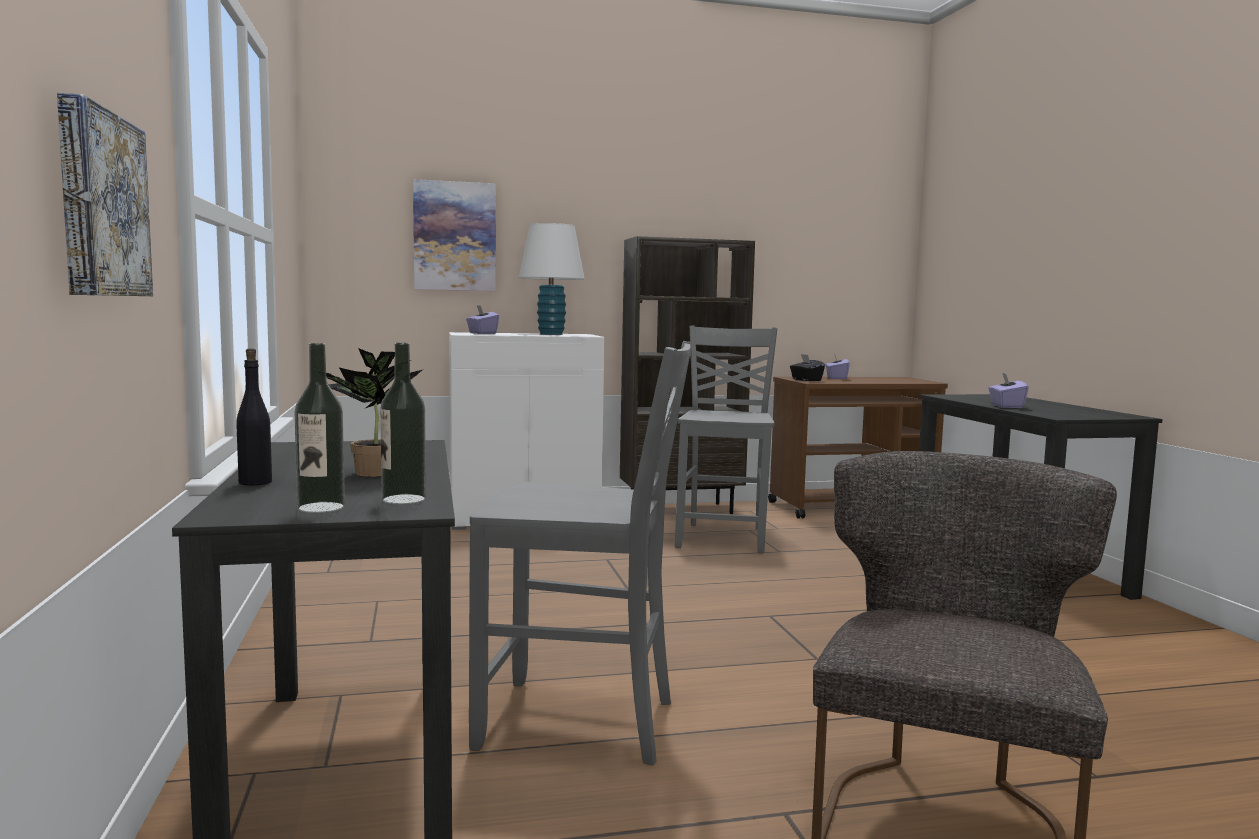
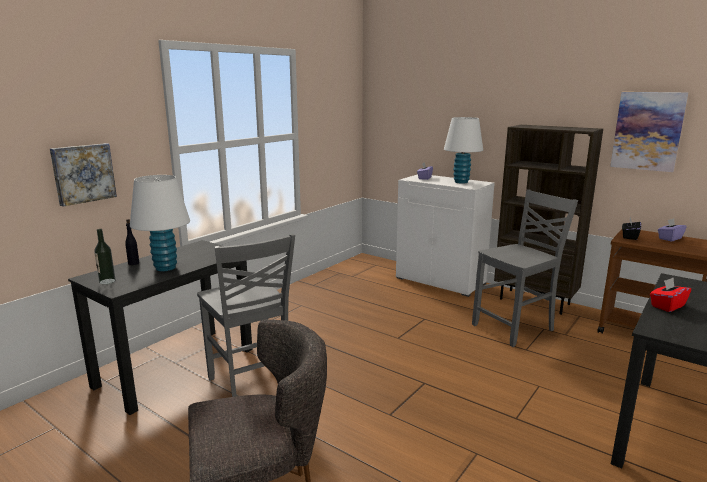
camera: 50 degrees right, 10 degrees up
potted plant [326,348,422,477] -> white table lamp [130,175,190,272]
bottle [380,343,426,504] -> none
picture [413,179,496,291] -> picture moved to [610,92,689,172]
purple tissue box [988,372,1029,408] -> red tissue box [650,278,691,312]

